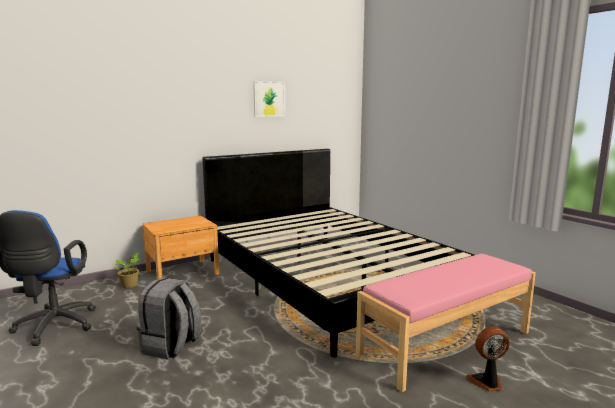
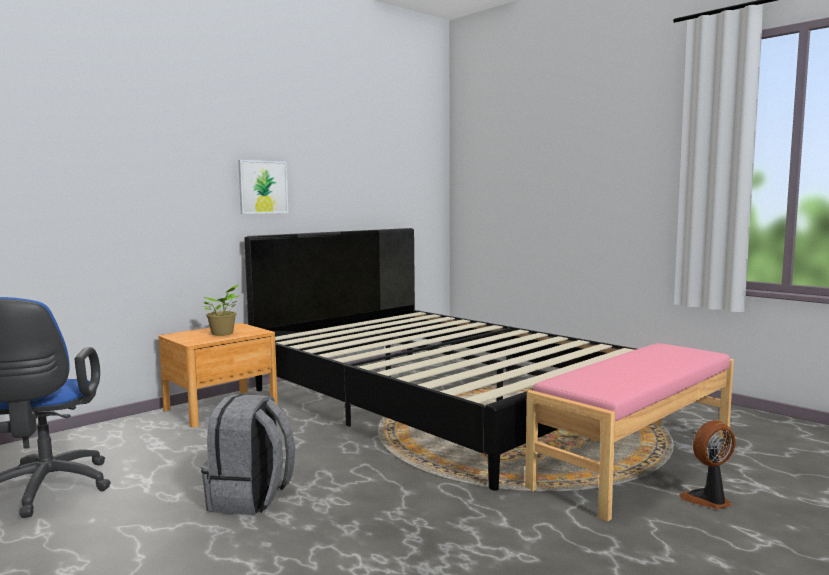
camera: 10 degrees left, 5 degrees down
potted plant [113,253,143,288] -> potted plant moved to [203,284,240,336]
picture [253,81,285,117] -> picture moved to [238,160,289,214]

